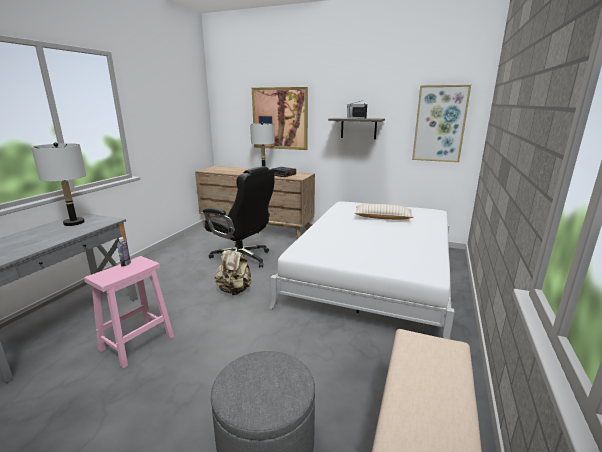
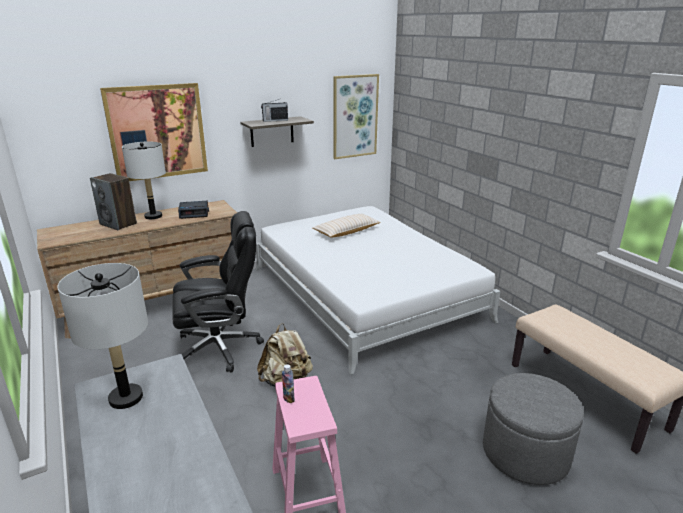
camera: 50 degrees left, 5 degrees up
none -> speaker [90,173,137,230]

